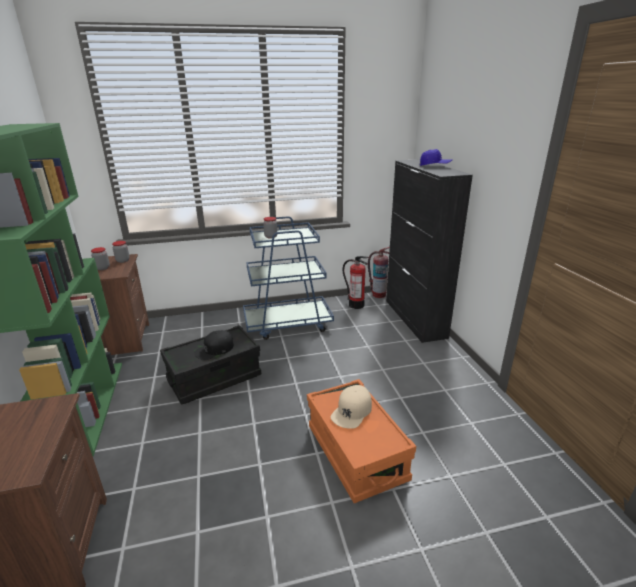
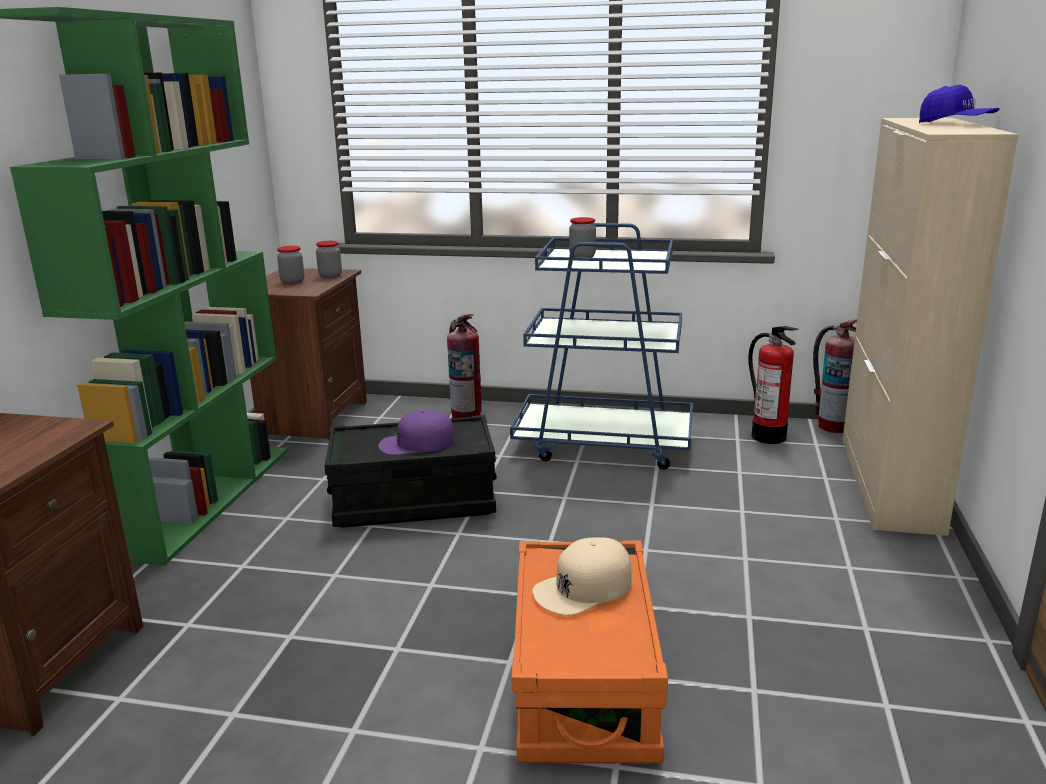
camera: 25 degrees right, 5 degrees down
black cap [195,330,234,360] -> purple cap [378,409,454,455]
black cabinet [386,159,473,343] -> beige cabinet [842,118,1019,536]
none -> fire extinguisher [447,314,482,419]

